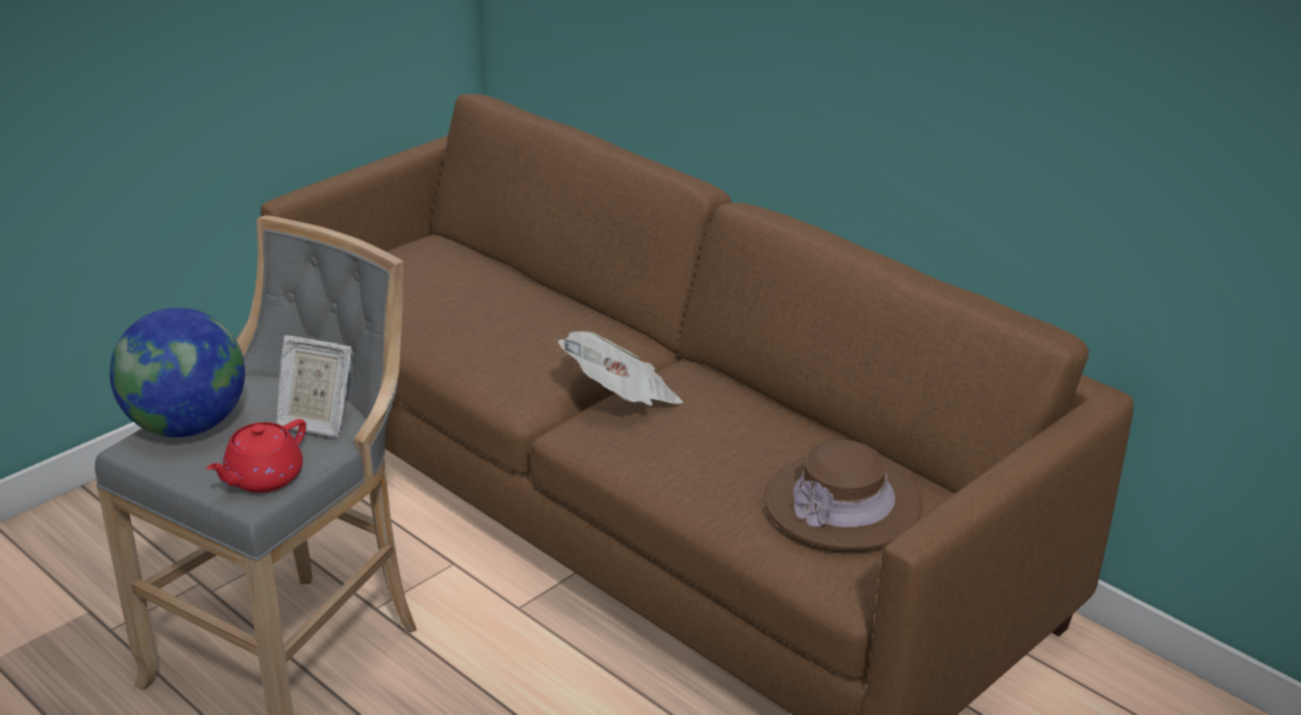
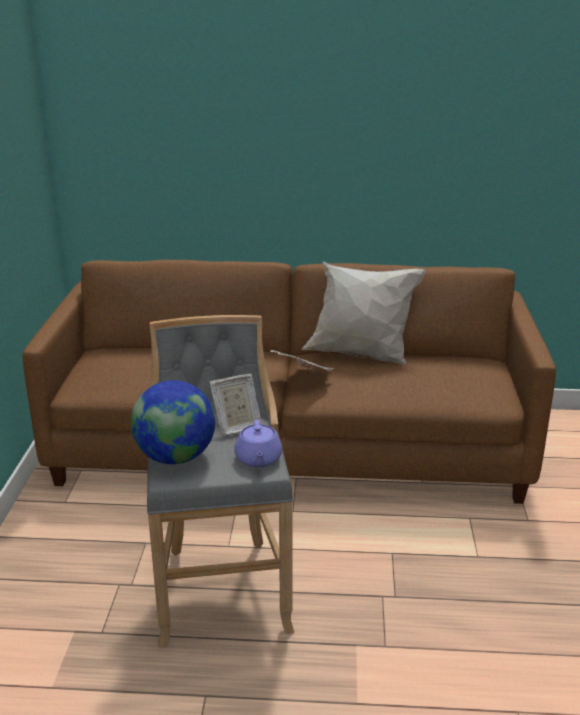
camera: 40 degrees left, 5 degrees down
red teapot [206,419,306,493] -> purple teapot [234,420,282,467]
brown hat [764,440,922,550] -> none
none -> white pillow [302,261,426,364]

